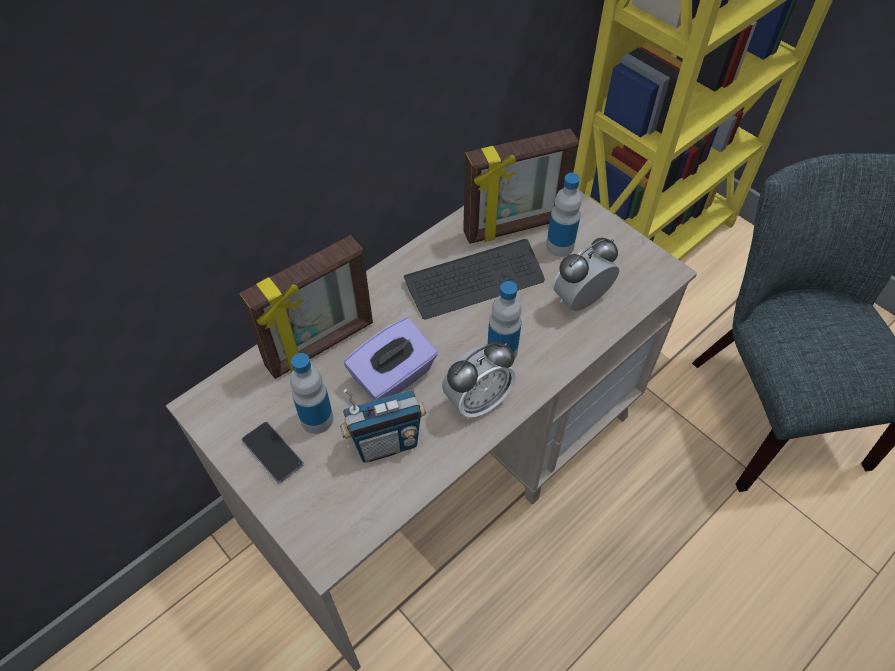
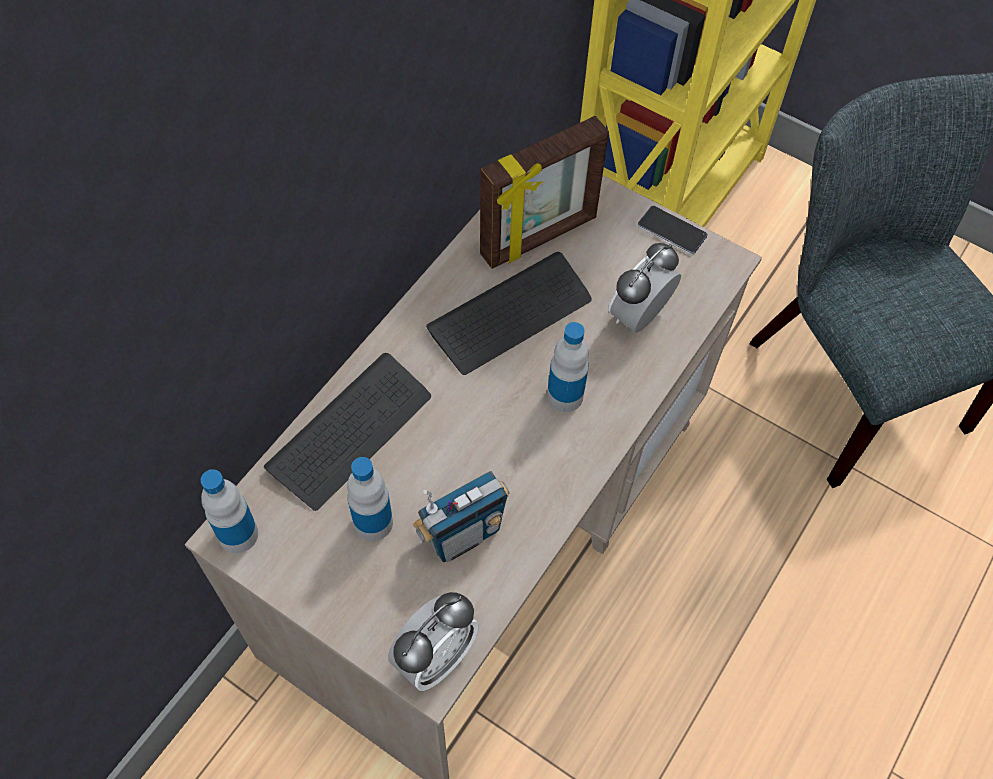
camera: 15 degrees left, 5 degrees up
picture frame [239,235,373,379] -> keyboard [264,353,431,511]
phone [242,422,304,484] -> phone moved to [637,206,708,255]
purple tissue box [344,318,438,400] -> none
alarm clock [442,342,516,420] -> alarm clock moved to [388,592,479,691]
bottle [546,173,582,257] -> bottle moved to [201,469,258,553]

